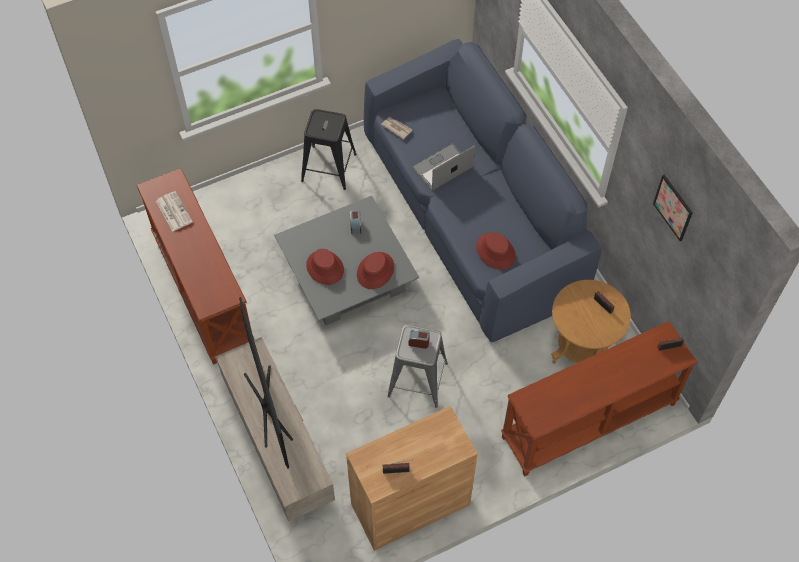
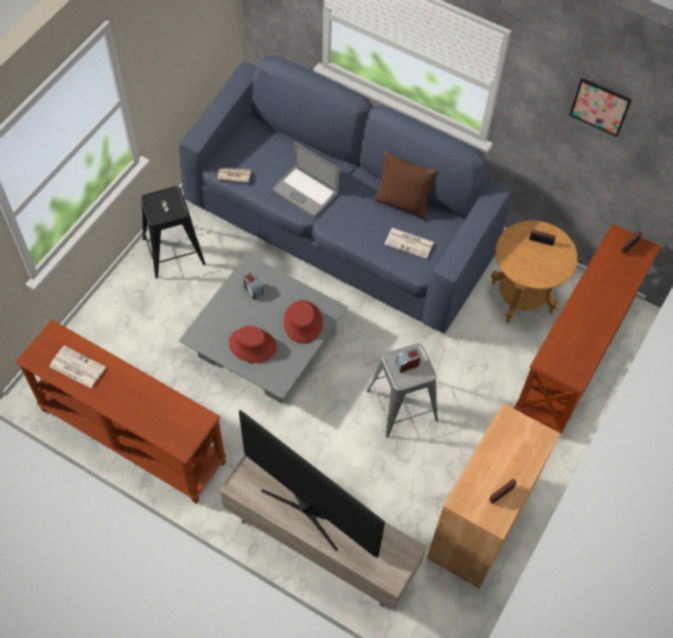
camera: 35 degrees left, 0 degrees up
laptop [412,144,475,190] -> laptop turned 75 degrees counterclockwise [271,142,339,218]
red hat [476,232,516,270] -> newspaper [384,228,434,259]
none -> brown pillow [374,151,438,220]

